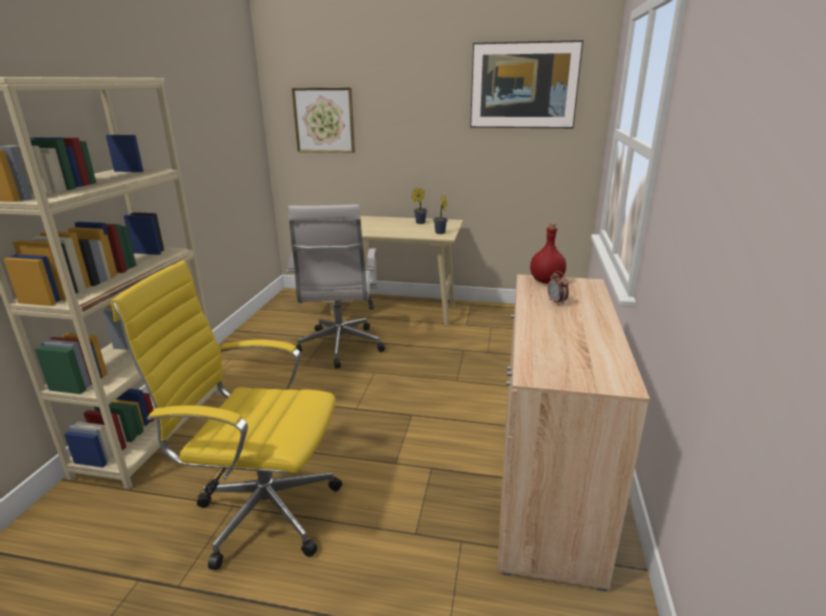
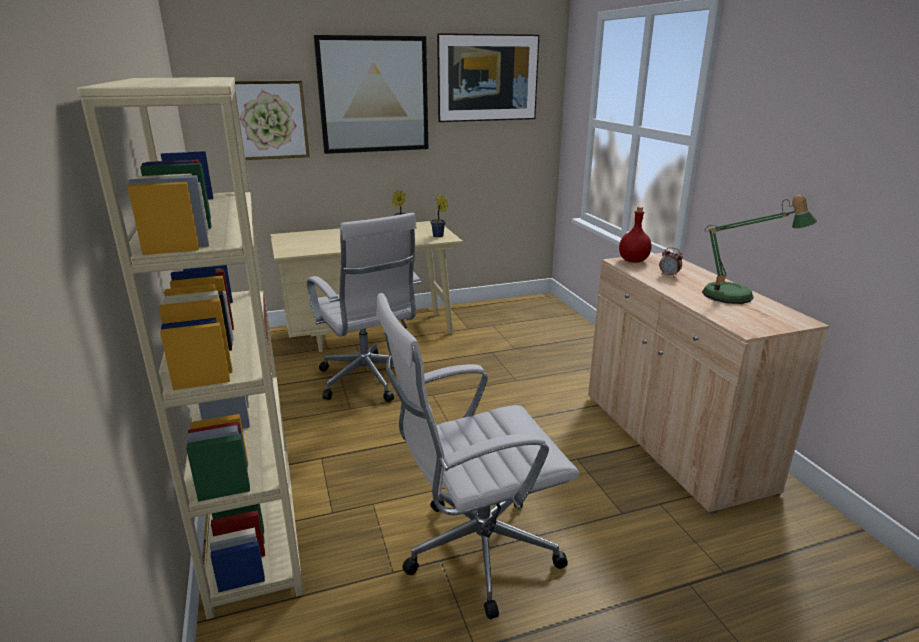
camera: 30 degrees left, 0 degrees up
yellow office chair [111,261,342,570] -> white office chair [376,293,579,619]
none -> picture [314,35,428,154]
none -> table lamp [702,195,817,304]

